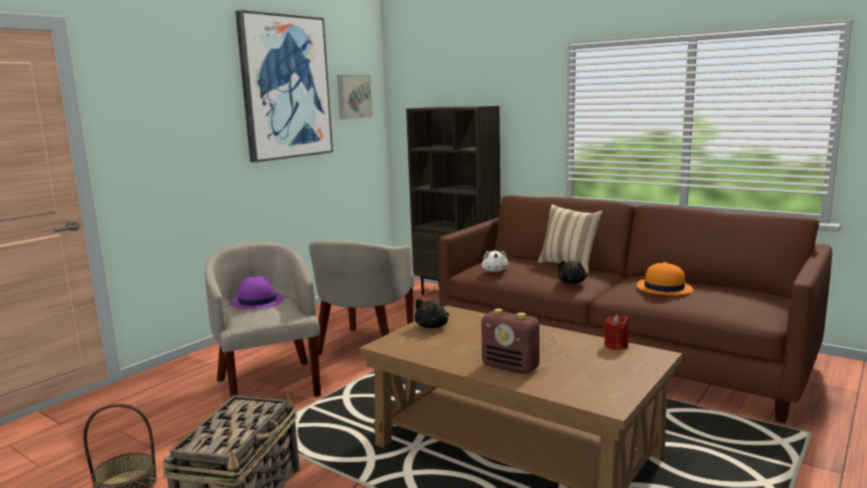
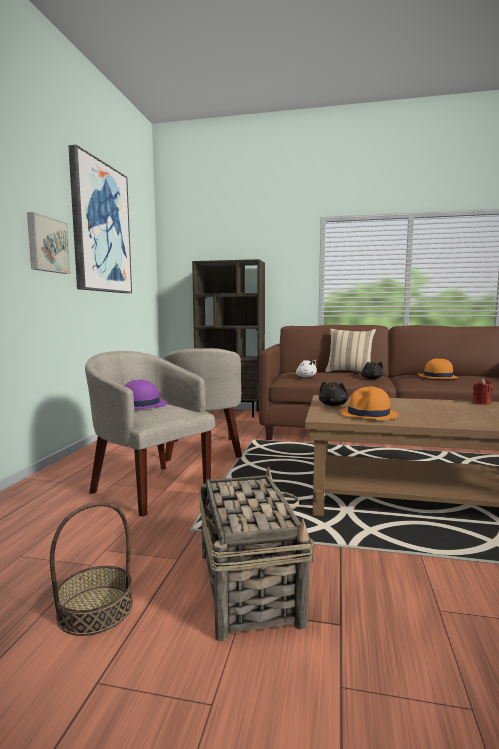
camera: 25 degrees left, 5 degrees down
picture [337,75,373,119] -> picture moved to [27,212,70,274]
radio [481,309,540,374] -> none
none -> orange hat [340,386,399,420]

